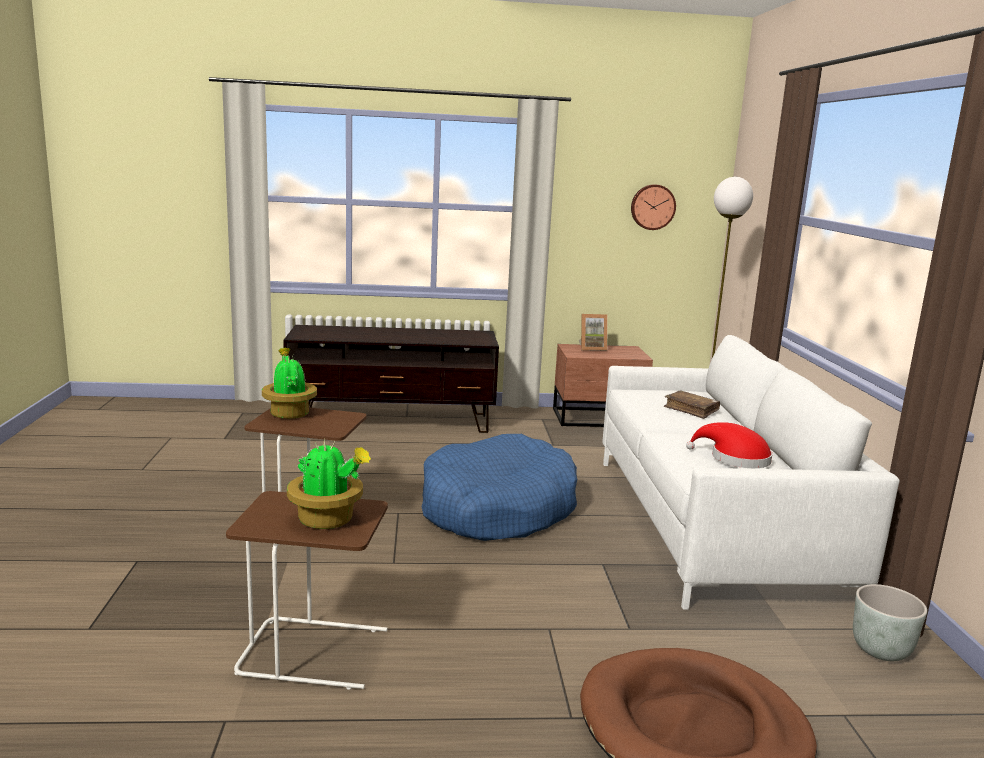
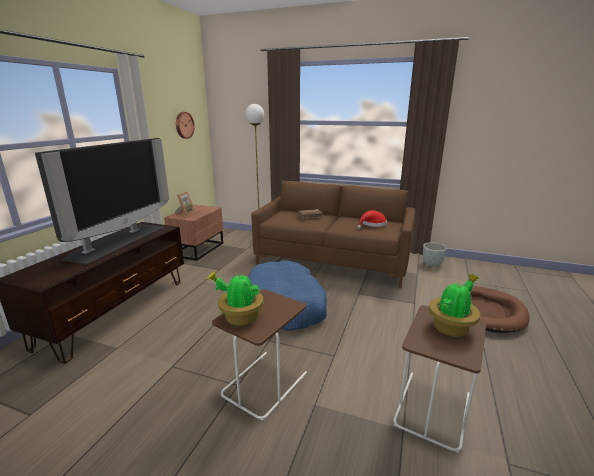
camera: 65 degrees left, 5 degrees up
white sofa [602,335,900,610] -> brown sofa [251,181,415,288]
none -> television [35,138,169,265]

